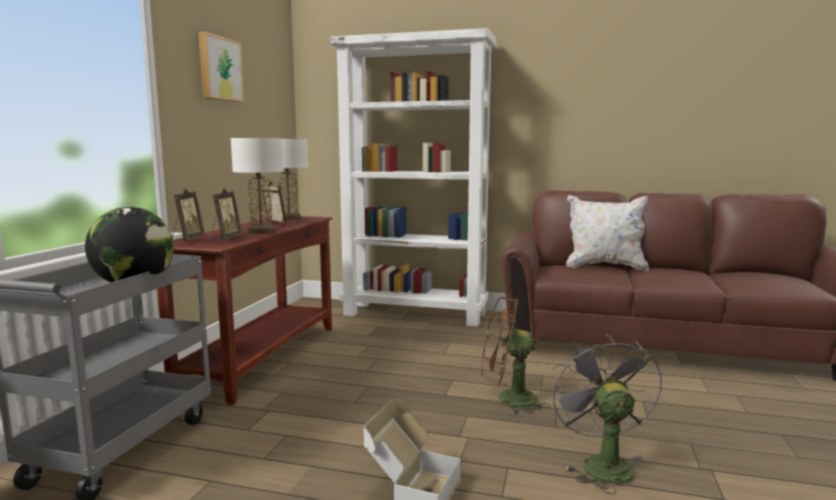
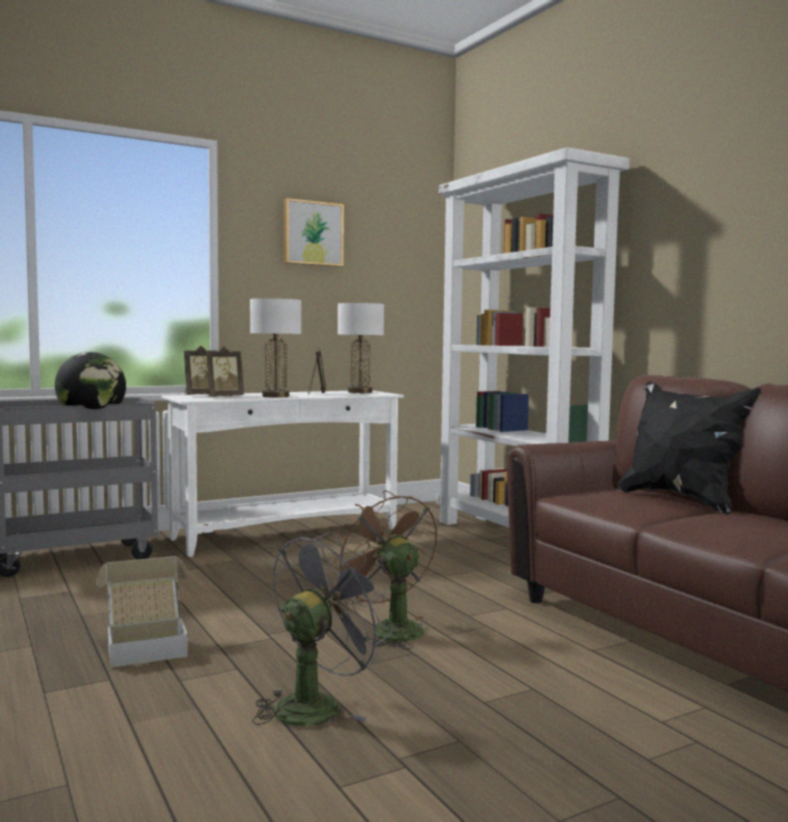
camera: 45 degrees right, 5 degrees down
brown console table [158,216,332,405] -> white console table [161,391,404,557]
white pillow [566,195,649,271] -> black pillow [618,381,761,515]

